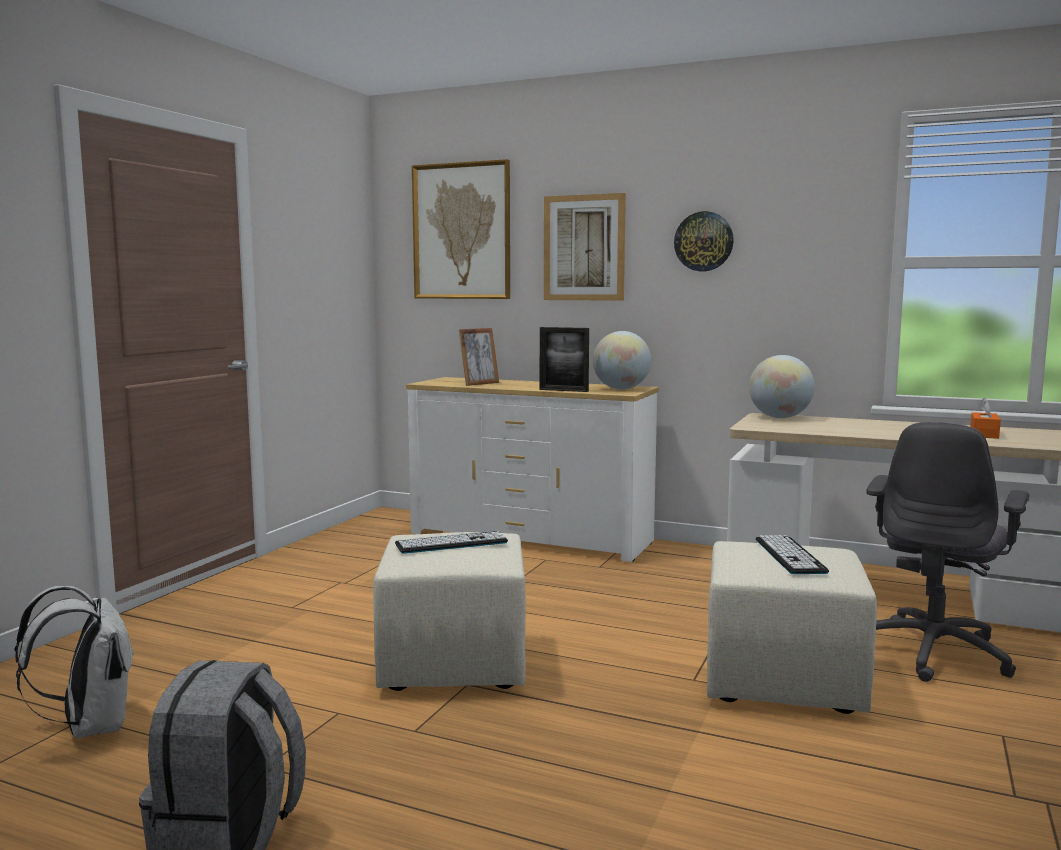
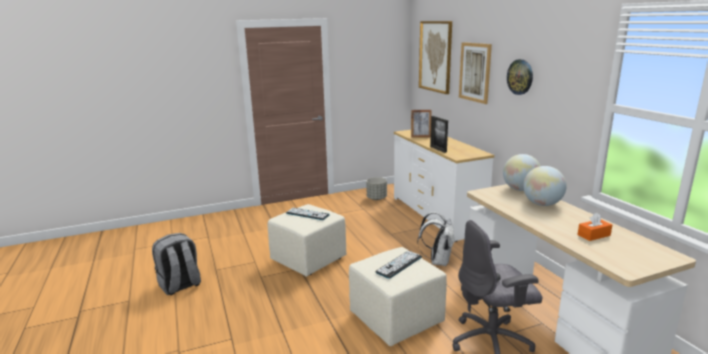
camera: 45 degrees right, 10 degrees up
white backpack [15,586,134,738] -> white backpack moved to [417,212,454,267]
globe [593,331,651,390] -> globe moved to [523,166,567,206]
none -> grey planter [366,177,387,200]

